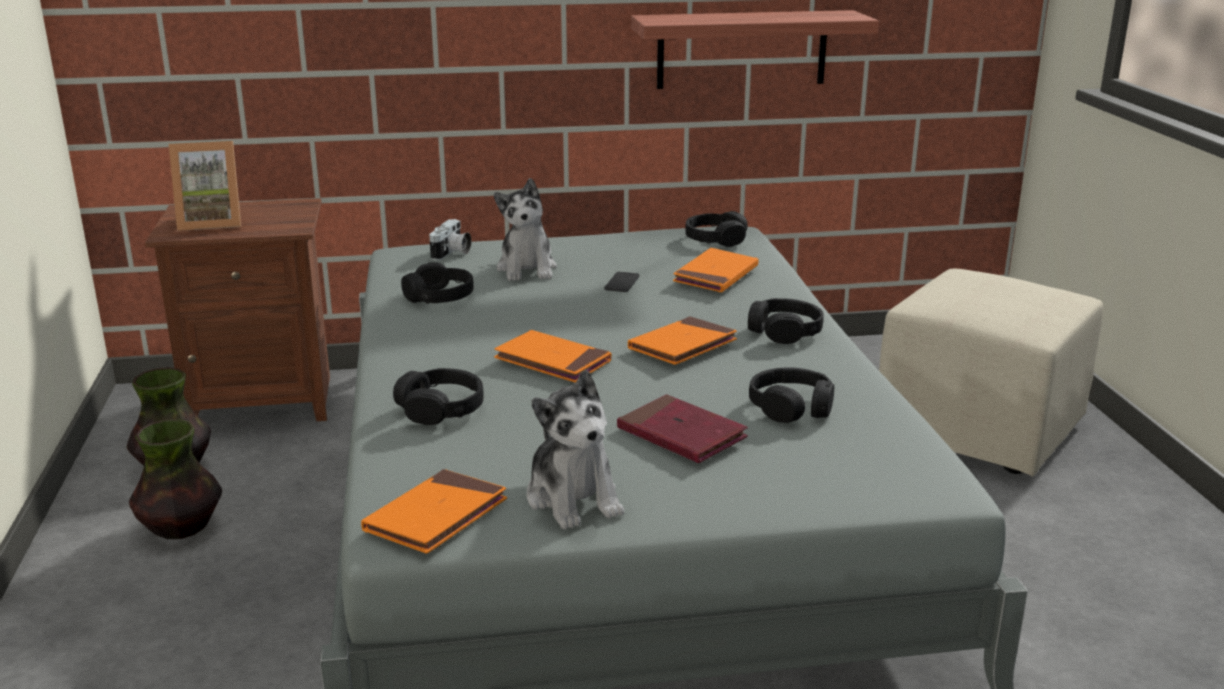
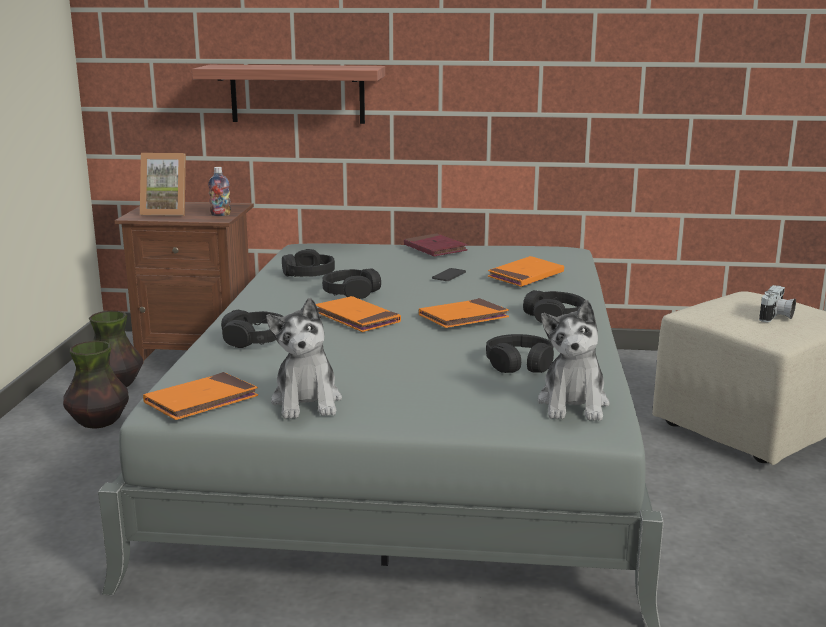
camera: 15 degrees right, 5 degrees down
camera [429,219,471,260] -> camera moved to [759,285,796,322]
plush toy [494,178,557,281] -> plush toy moved to [538,300,610,421]
red book [617,394,748,463] -> red book moved to [404,233,468,256]
shelf [631,10,879,89] -> shelf moved to [192,65,385,124]
black headphones [685,211,748,247] -> black headphones moved to [322,268,381,299]
none -> bottle [208,167,231,216]

